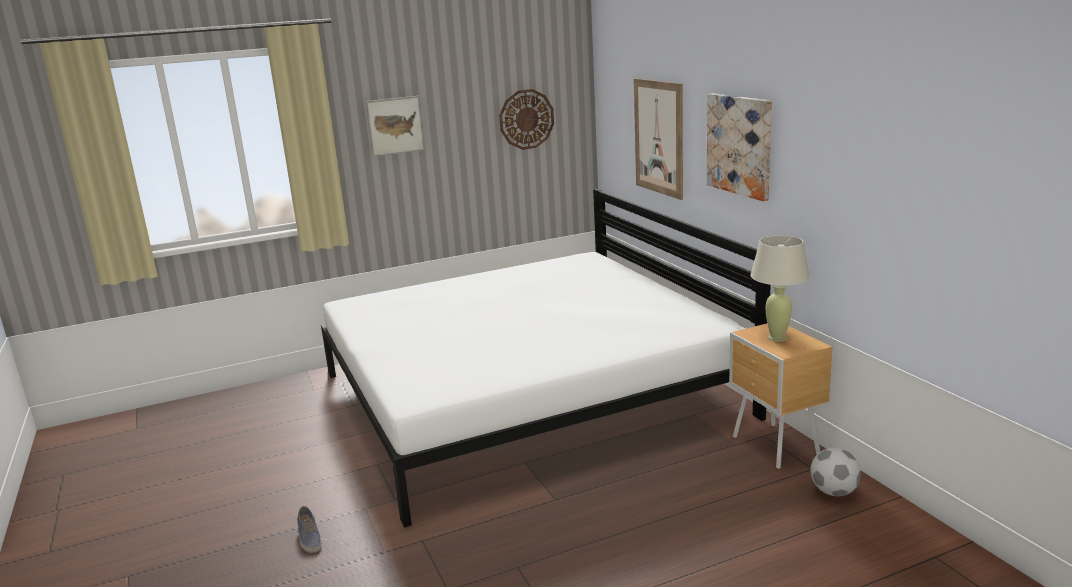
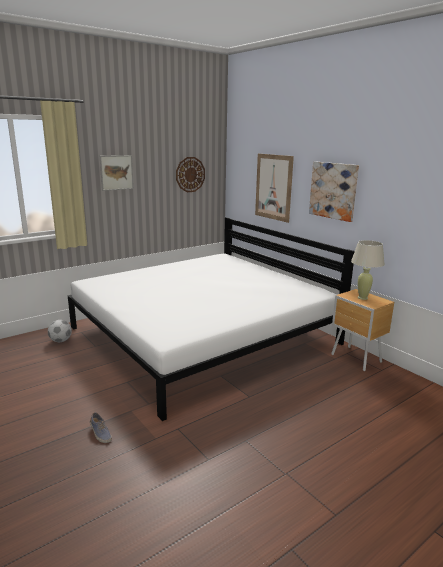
camera: 15 degrees left, 0 degrees up
football [811,448,861,496] -> football moved to [48,320,72,342]

